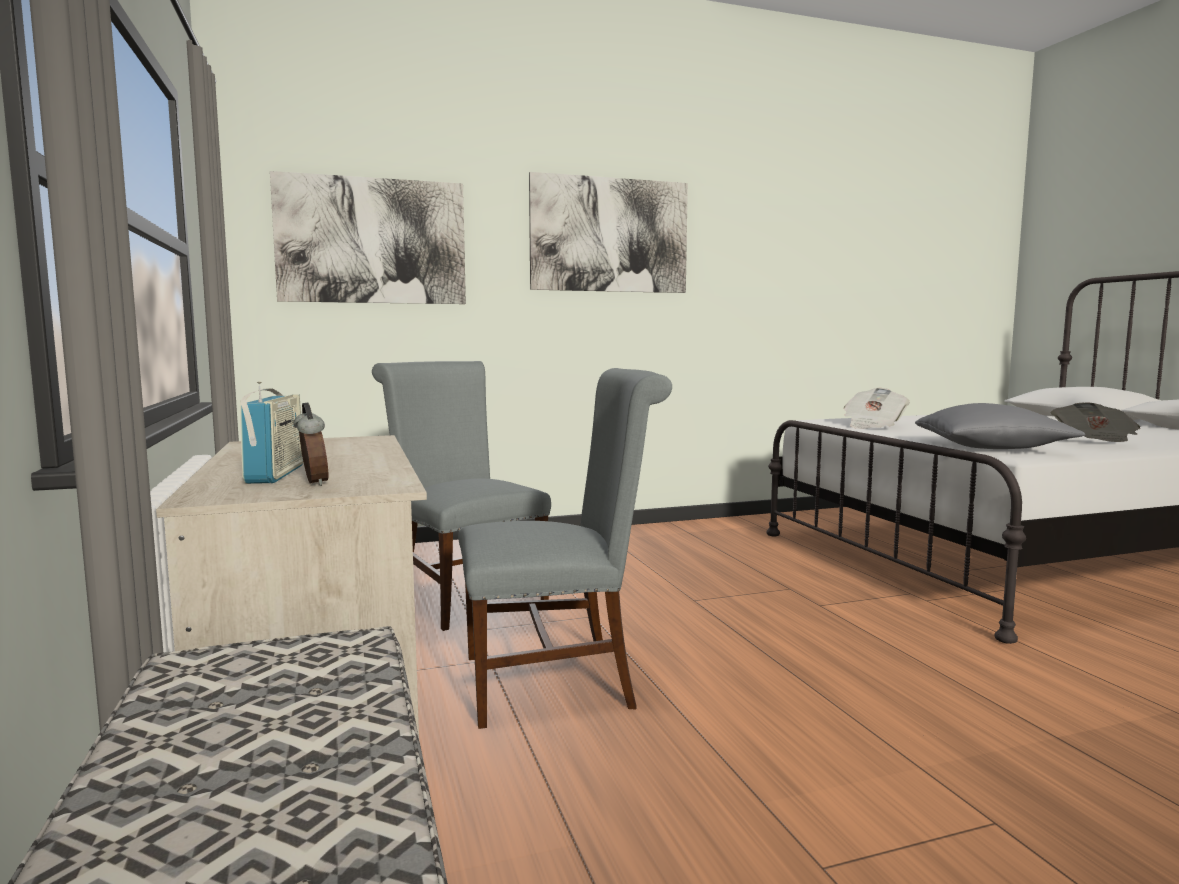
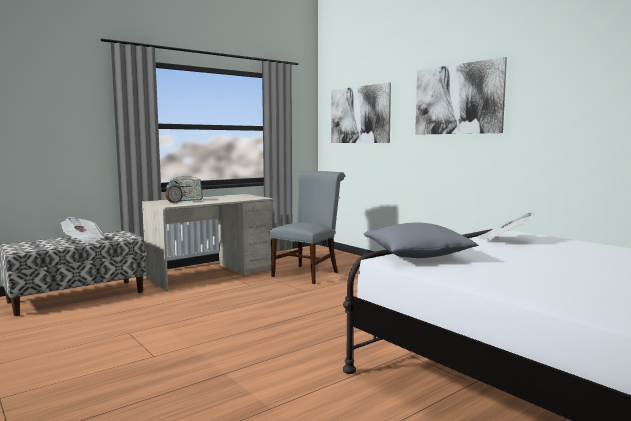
camera: 70 degrees right, 0 degrees up
grey chair [458,368,672,729] -> none
newspaper [1051,403,1140,442] -> newspaper moved to [61,217,104,244]

